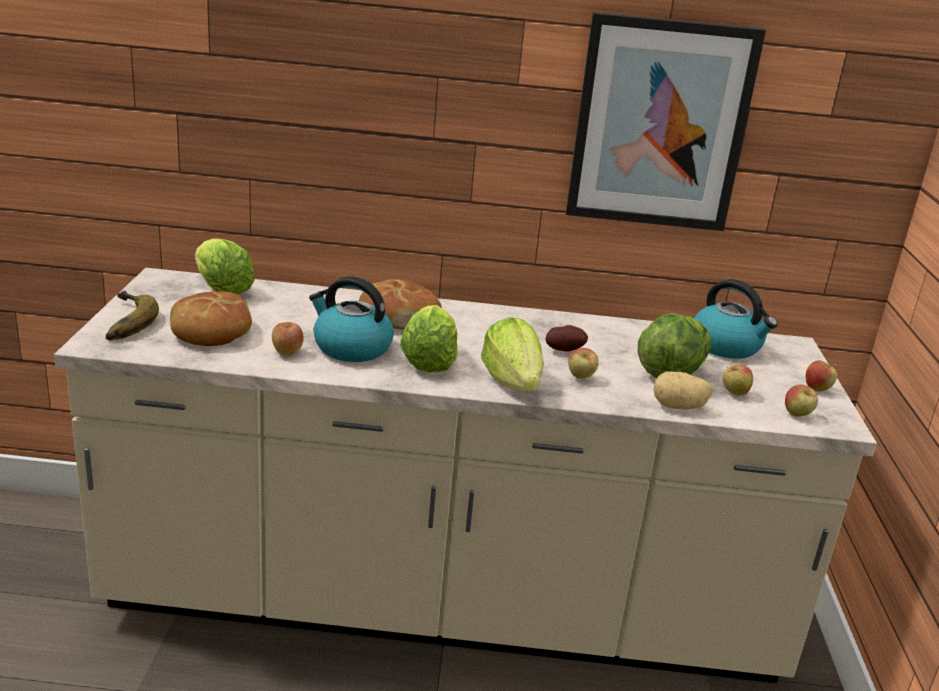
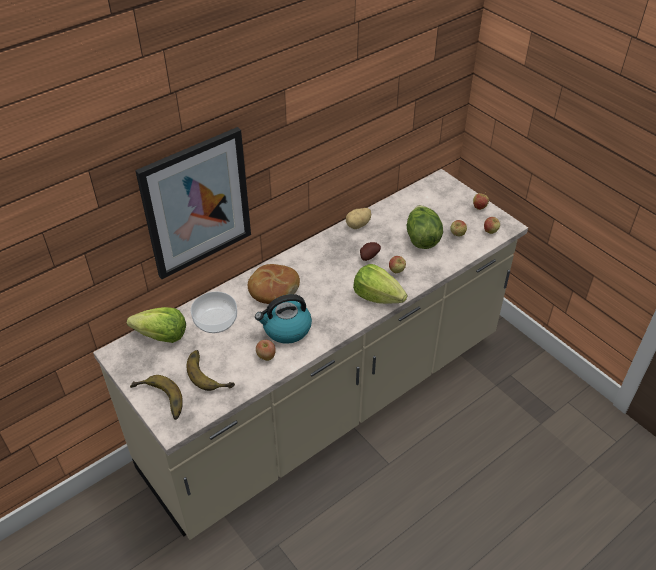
camera: 40 degrees left, 20 degrees up
bread [170,291,252,346] -> banana [187,350,235,391]
lettuce [400,305,458,372] -> none
picture [566,12,766,231] -> picture moved to [135,127,251,279]
potato [654,371,713,410] -> potato moved to [346,208,371,229]
kettle [694,279,778,359] -> none
none -> bowl [191,292,237,333]

